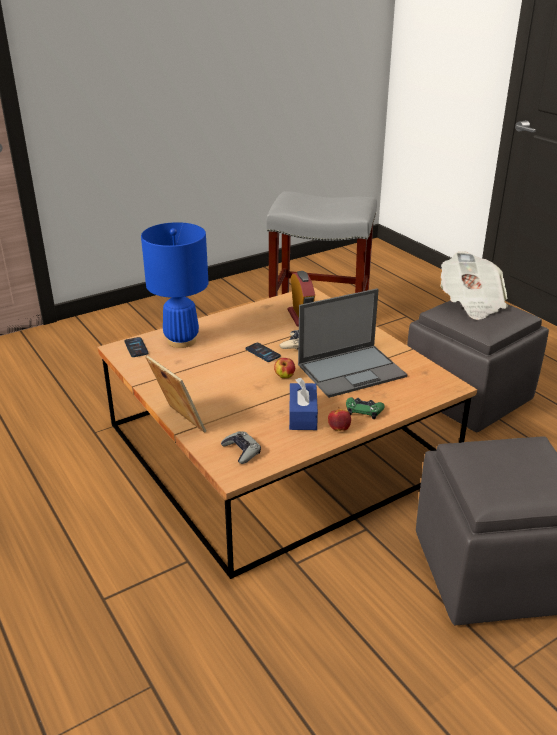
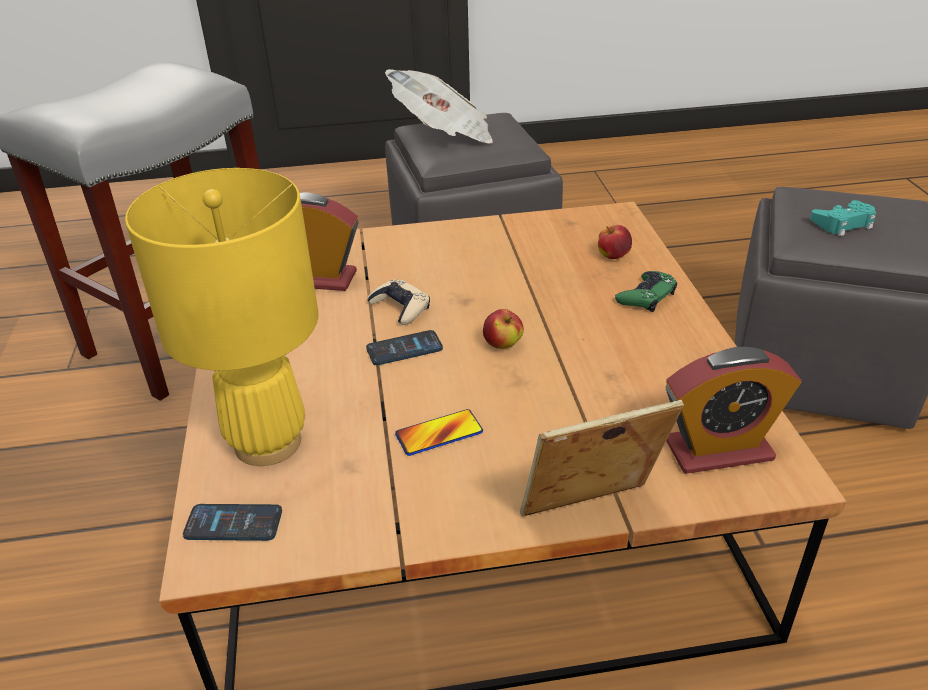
camera: 65 degrees left, 5 degrees up
blue table lamp [141,222,209,348] -> yellow table lamp [125,168,318,466]
grey game controller [221,431,261,464] -> alarm clock [665,347,802,474]
blue tissue box [289,378,318,430] -> none
laptop [298,288,407,398] -> none
apple [328,407,351,431] -> apple moved to [598,225,632,259]
none -> phone [395,409,483,456]
none -> turquoise game controller [810,200,877,236]

